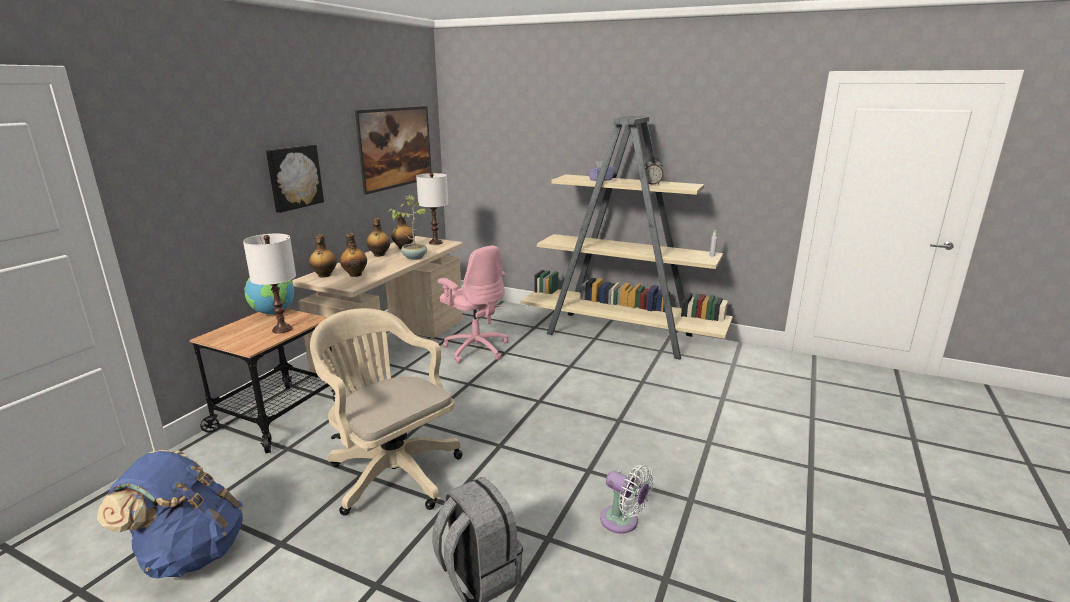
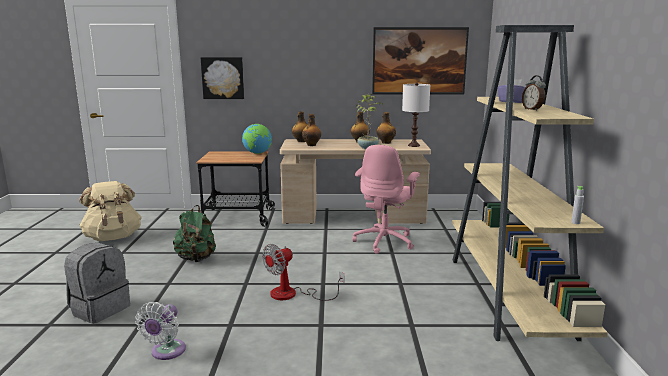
camera: 65 degrees right, 5 degrees down
blue backpack [97,450,243,579] -> beige backpack [79,181,142,241]
white table lamp [243,234,296,334] -> none
picture [266,145,324,213] -> picture moved to [201,57,244,99]
beige office chair [310,308,463,516] -> green backpack [173,205,216,262]
none -> fan [262,244,344,301]

